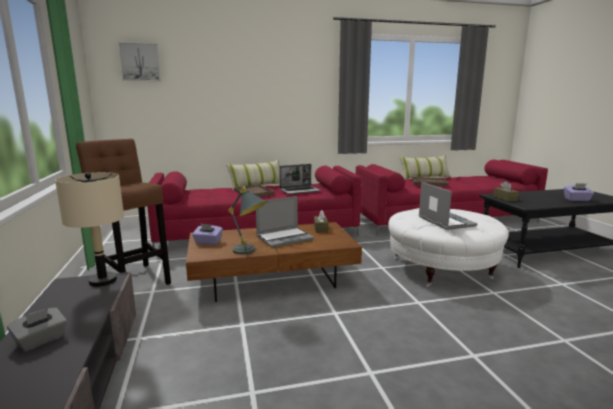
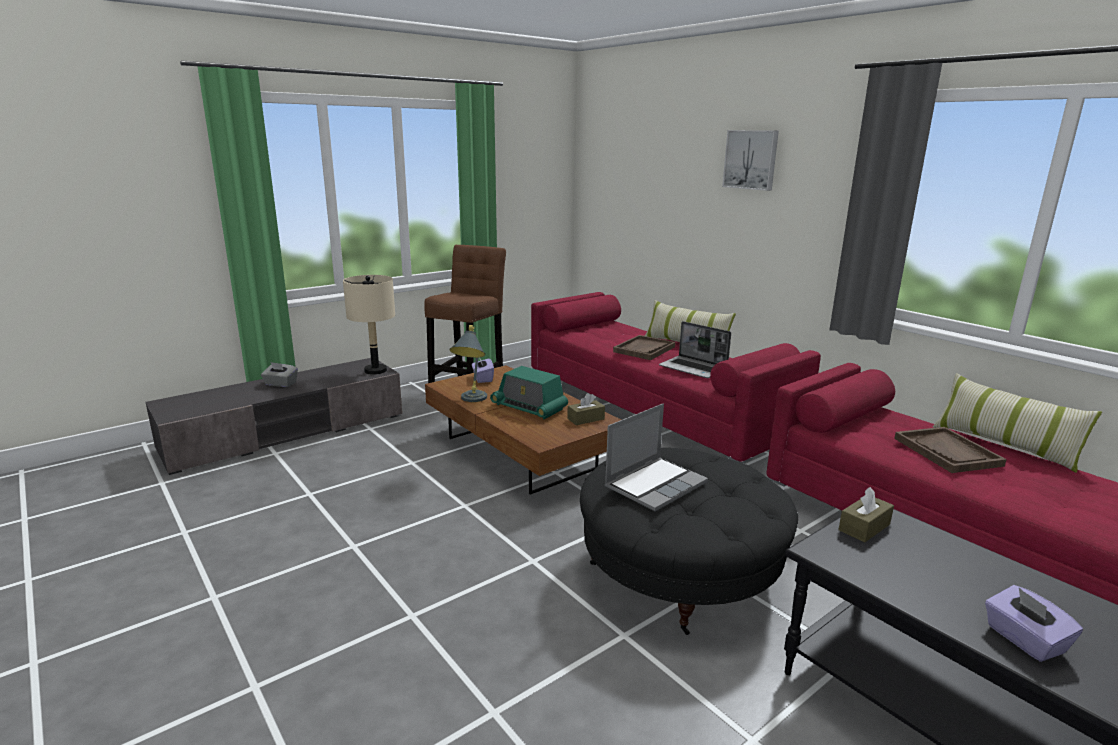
camera: 65 degrees right, 5 degrees up
picture [118,42,161,81] -> picture moved to [722,130,779,191]
laptop [256,196,314,248] -> radio [490,366,568,419]
white ottoman [388,208,509,287] -> black ottoman [580,448,798,635]

